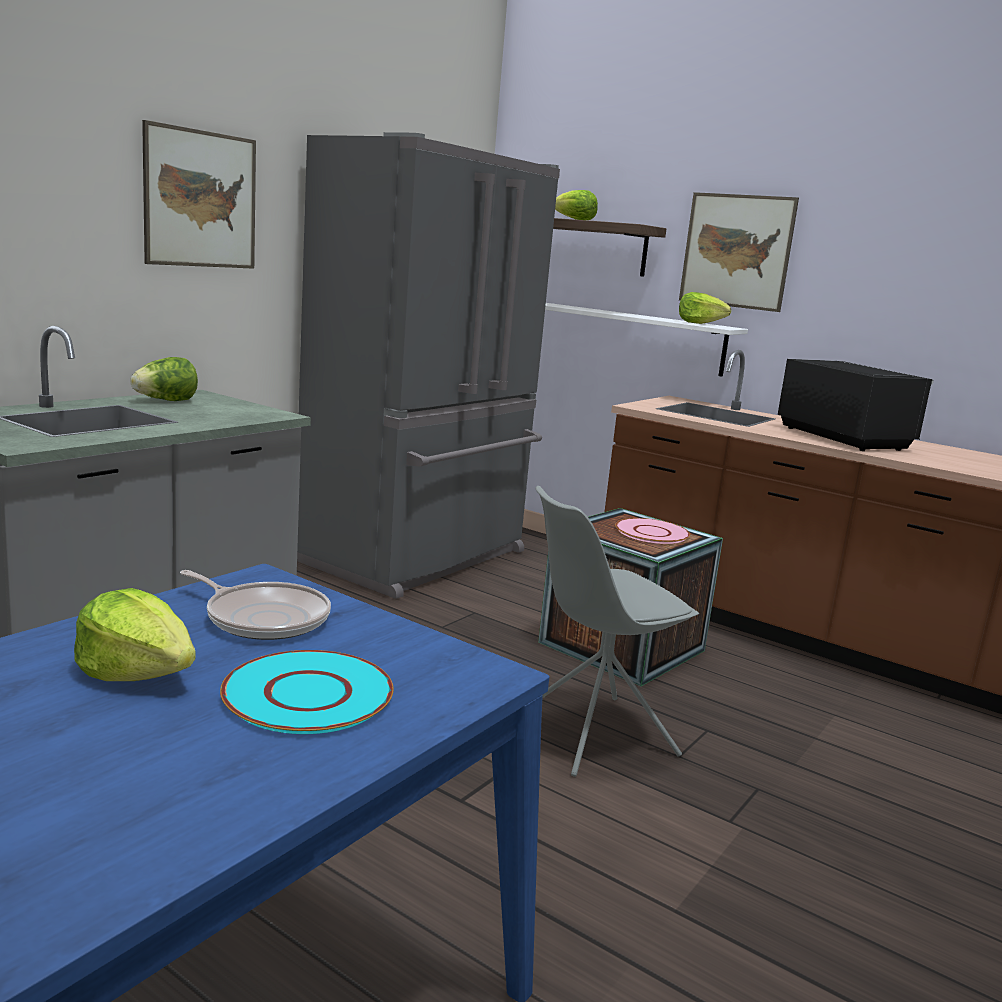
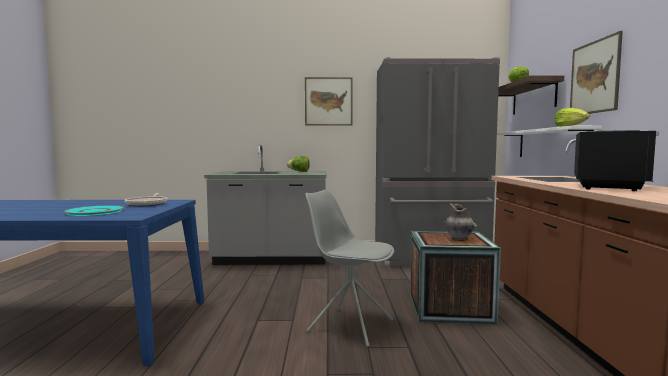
camera: 55 degrees right, 10 degrees down
lettuce [74,588,196,681] -> none
pink plate [615,518,690,544] -> grey vase [444,203,477,241]

